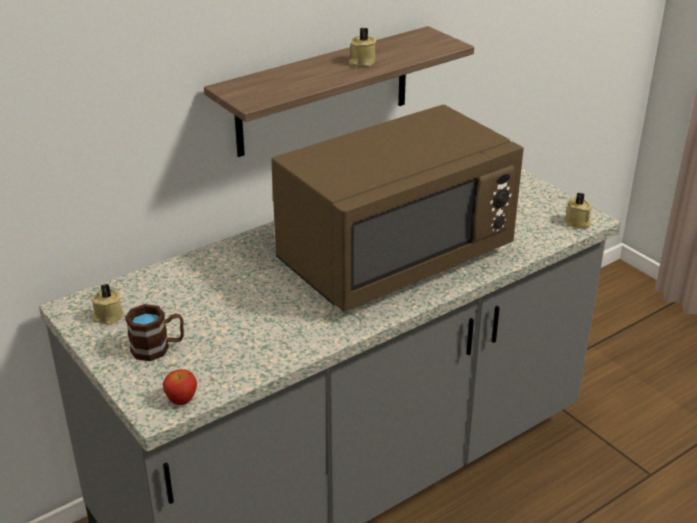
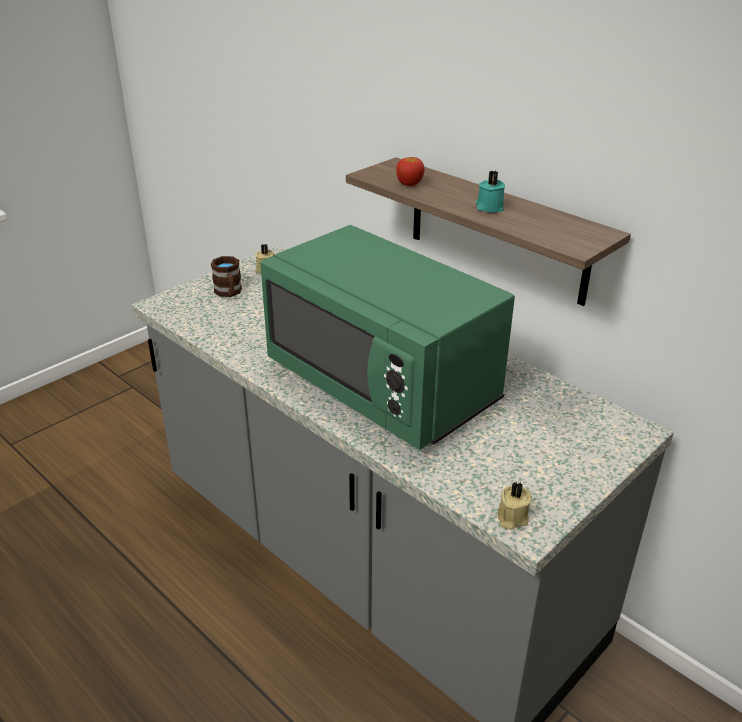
camera: 80 degrees right, 0 degrees up
apple [163,369,197,405] -> apple moved to [396,157,425,186]
brown microwave [271,105,524,311] -> green microwave [260,225,515,450]
beige candle [349,28,376,67] -> turquoise candle [476,171,505,213]

